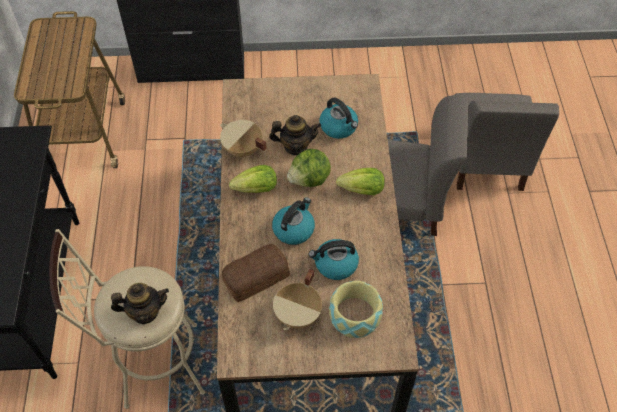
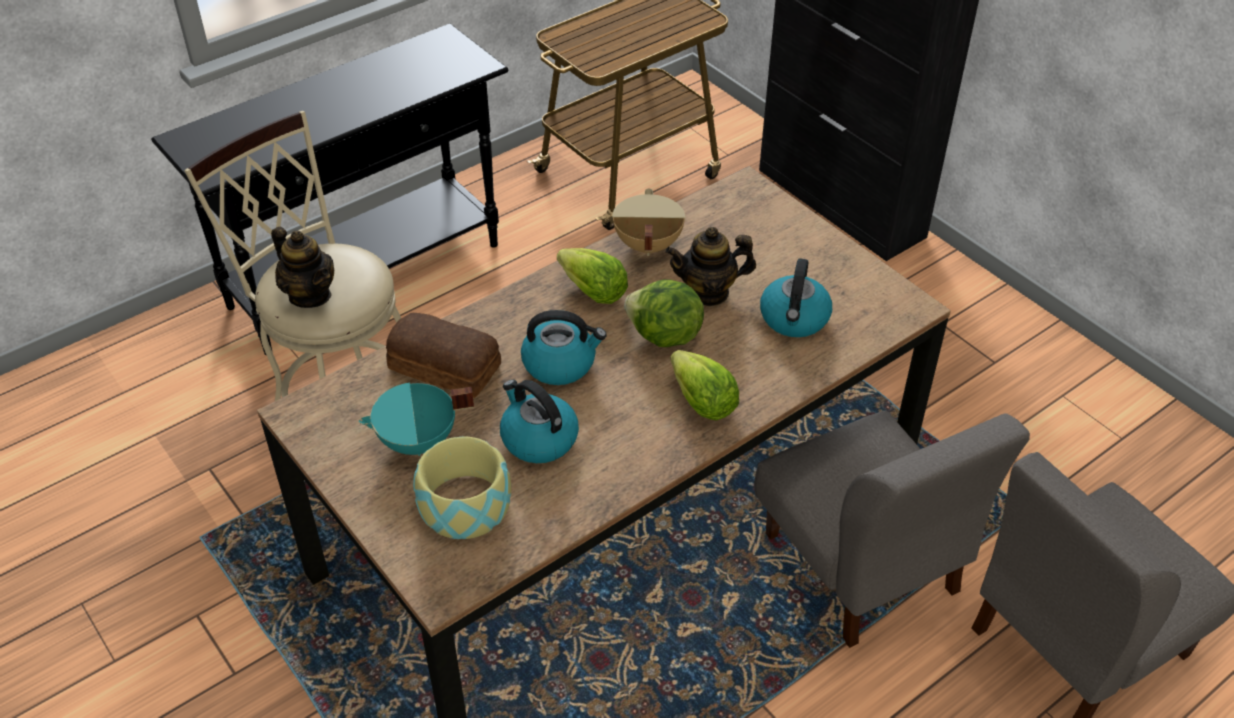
camera: 55 degrees right, 10 degrees down
teapot [269,115,321,155] -> teapot turned 120 degrees clockwise [665,227,756,306]
beige cooking pot [273,269,322,330] -> turquoise cooking pot [359,383,474,456]

